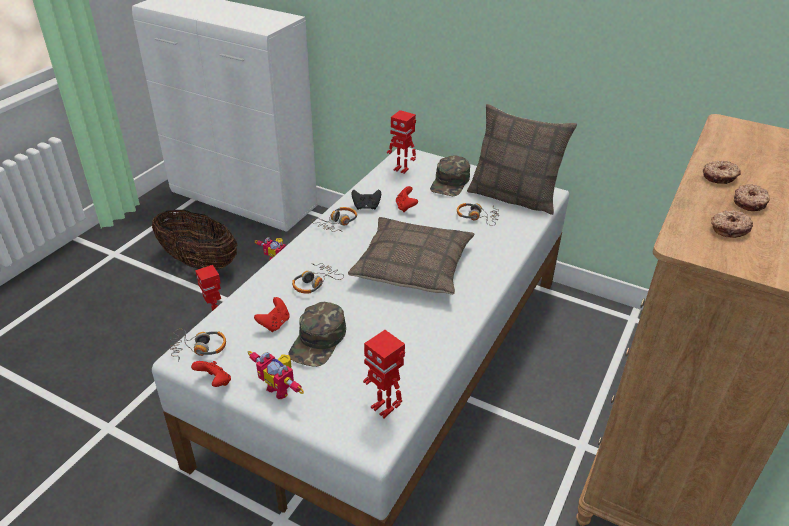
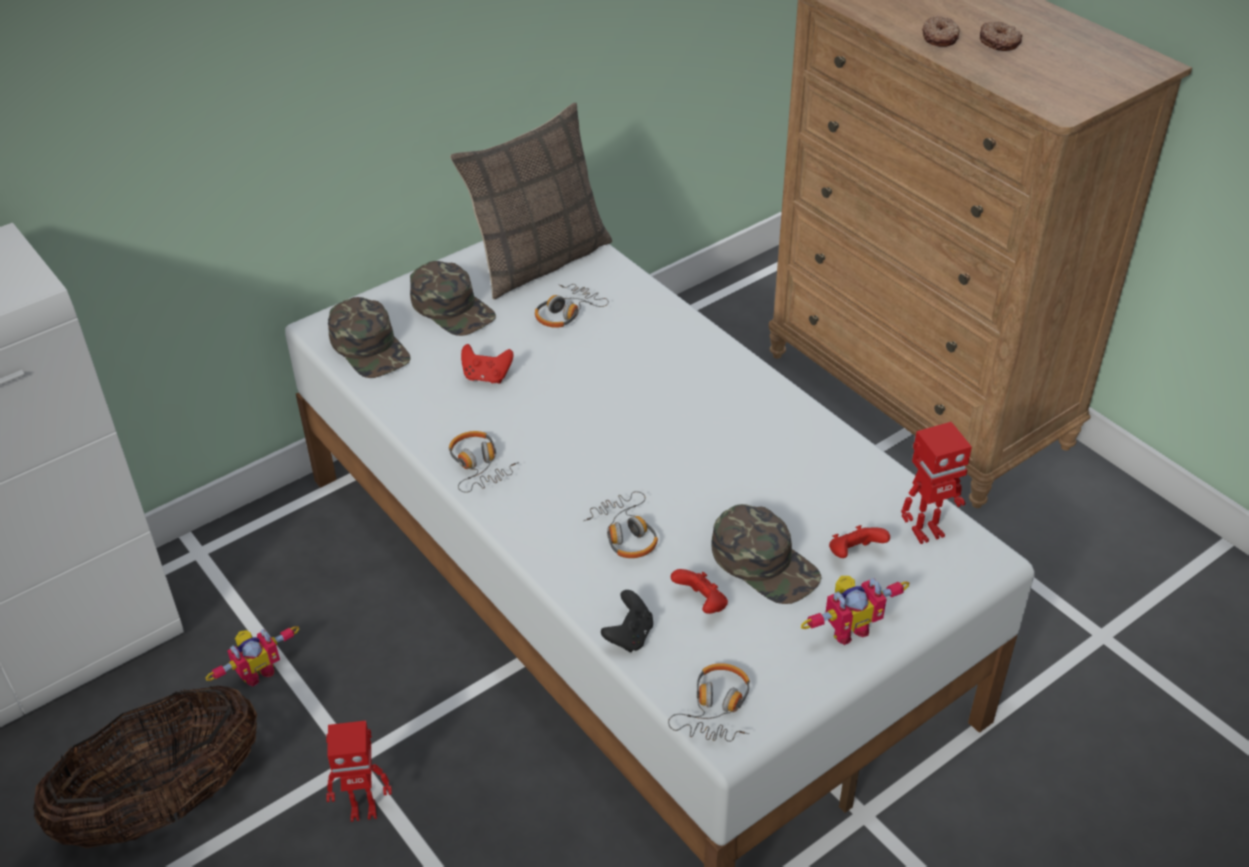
camera: 65 degrees left, 5 degrees up
red game controller [191,361,231,387] -> red game controller moved to [829,525,890,558]
pillow [348,217,475,295] -> none
black game controller [352,190,381,210] -> black game controller moved to [601,590,653,652]
toy robot [387,110,416,174] -> green cap [328,297,411,378]
donut [711,210,753,238] -> none

